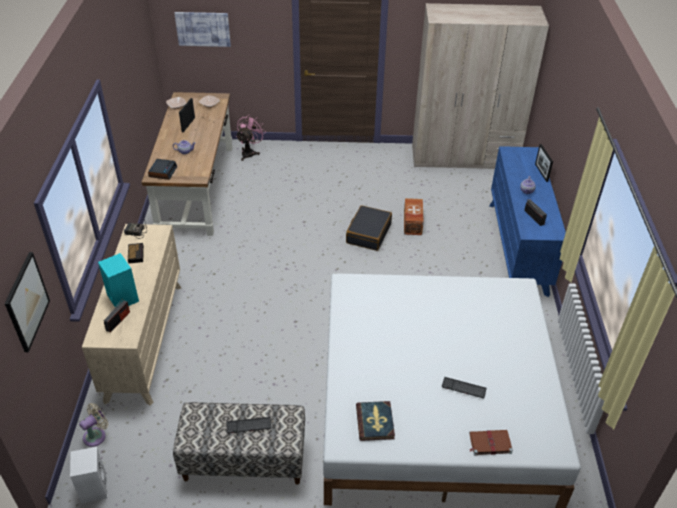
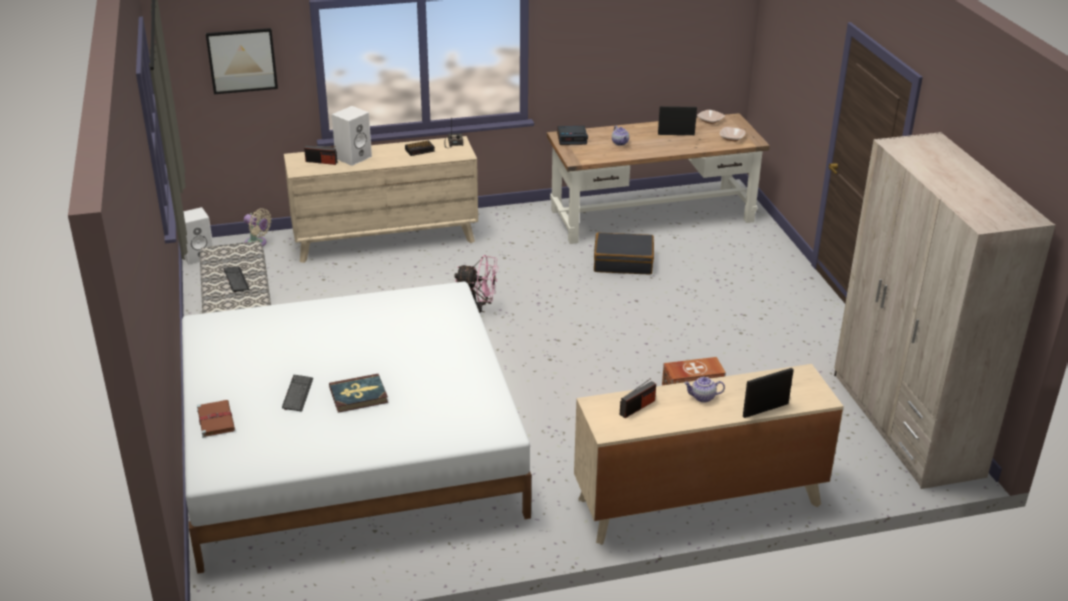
camera: 75 degrees right, 10 degrees down
turquoise speaker [98,253,139,308] -> white speaker [332,106,372,166]
picture [174,12,231,47] -> none
pink fan [236,114,265,161] -> pink fan moved to [454,255,498,313]
black suitcase [346,205,392,251] -> black suitcase moved to [594,233,654,274]
book [356,401,395,441] -> book moved to [329,374,388,413]
blue dresser [489,146,566,297] -> beige dresser [574,364,844,544]

